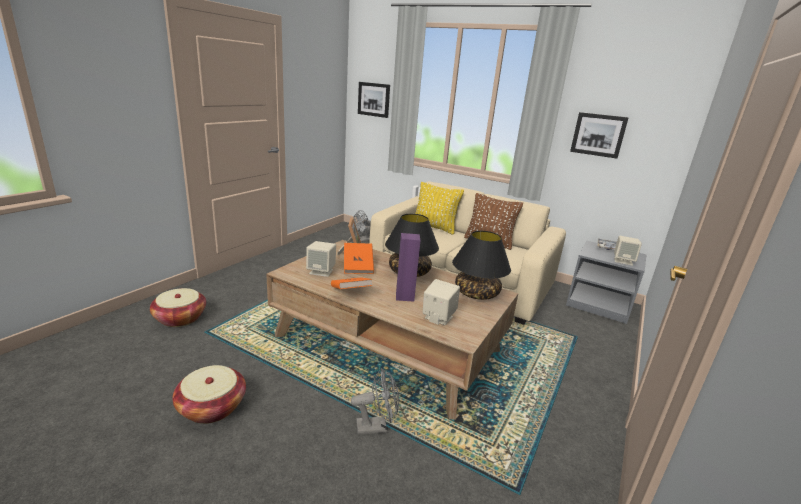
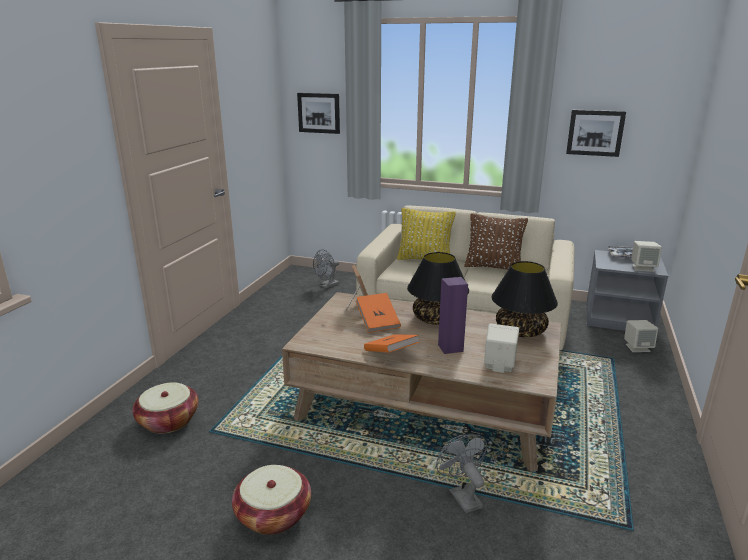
camera: 10 degrees left, 0 degrees up
beige speaker [306,241,336,277] -> beige speaker moved to [624,320,658,352]
grey fan [351,368,399,434] -> grey fan turned 90 degrees counterclockwise [436,434,487,513]

